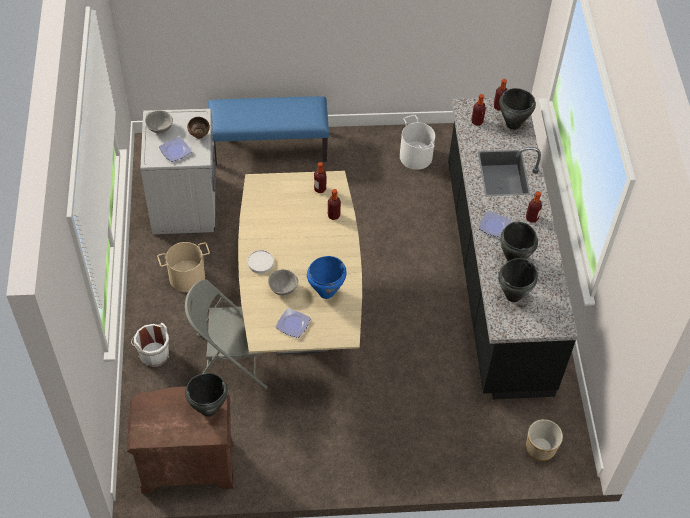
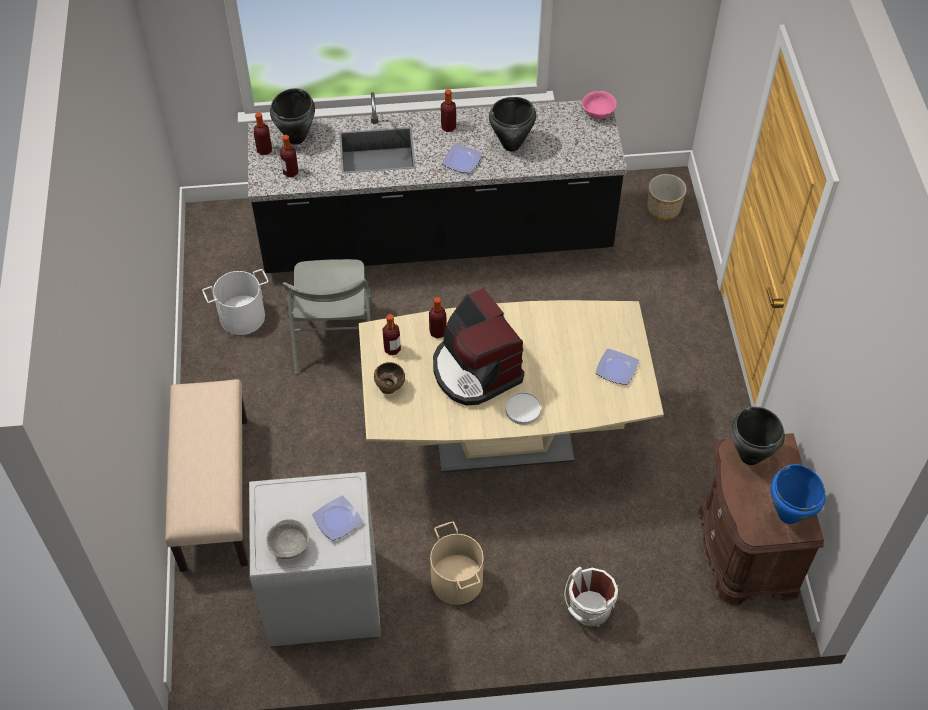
camera: 90 degrees left, 0 degrees up
grey chair [185,279,267,389] -> grey chair moved to [282,259,374,374]
brown bowl [187,117,210,139] -> brown bowl moved to [374,362,405,394]
blue bench [208,96,329,165] -> beige bench [165,379,248,572]
grey bowl [268,269,298,296] -> none
blue cooking pot [307,256,347,299] -> blue cooking pot moved to [770,464,826,524]
black cooking pot [498,258,538,302] -> none
none -> coffee machine [433,288,524,406]
none -> pink bowl [582,91,617,119]

